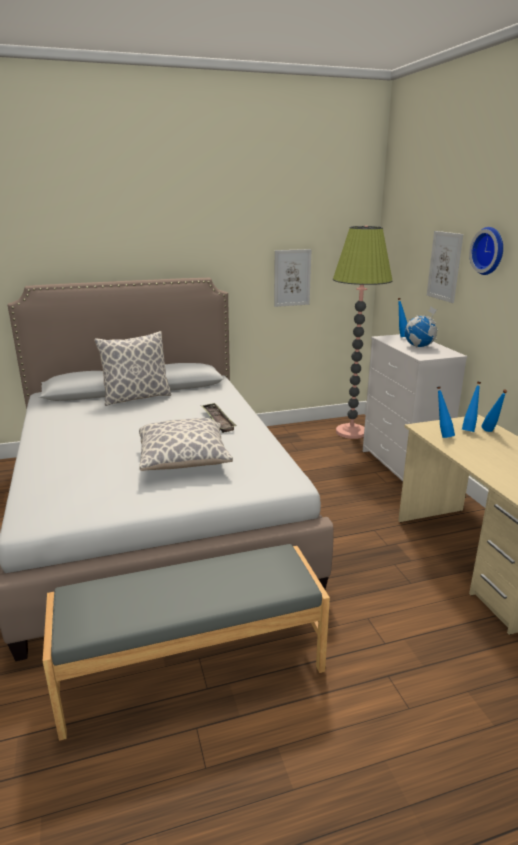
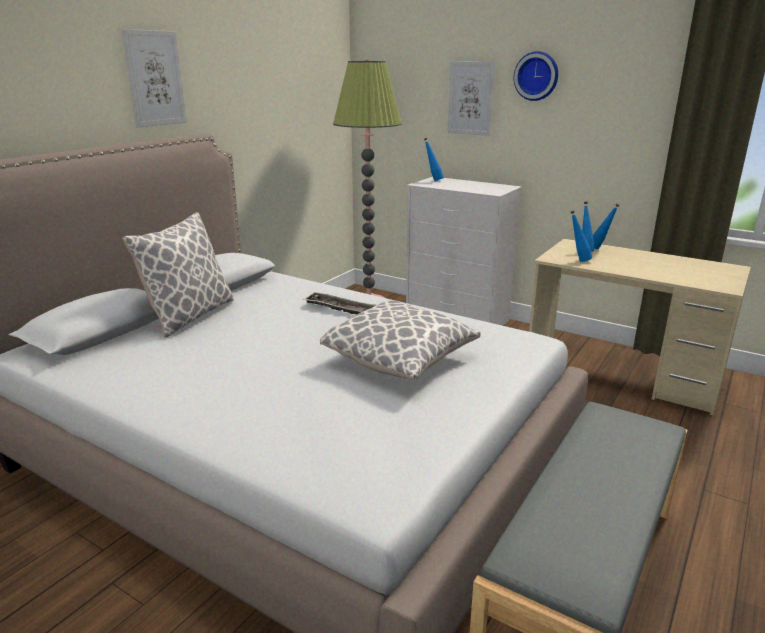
camera: 40 degrees left, 0 degrees up
picture [274,249,311,307] -> picture moved to [121,29,187,128]
globe [405,306,438,347] -> none

